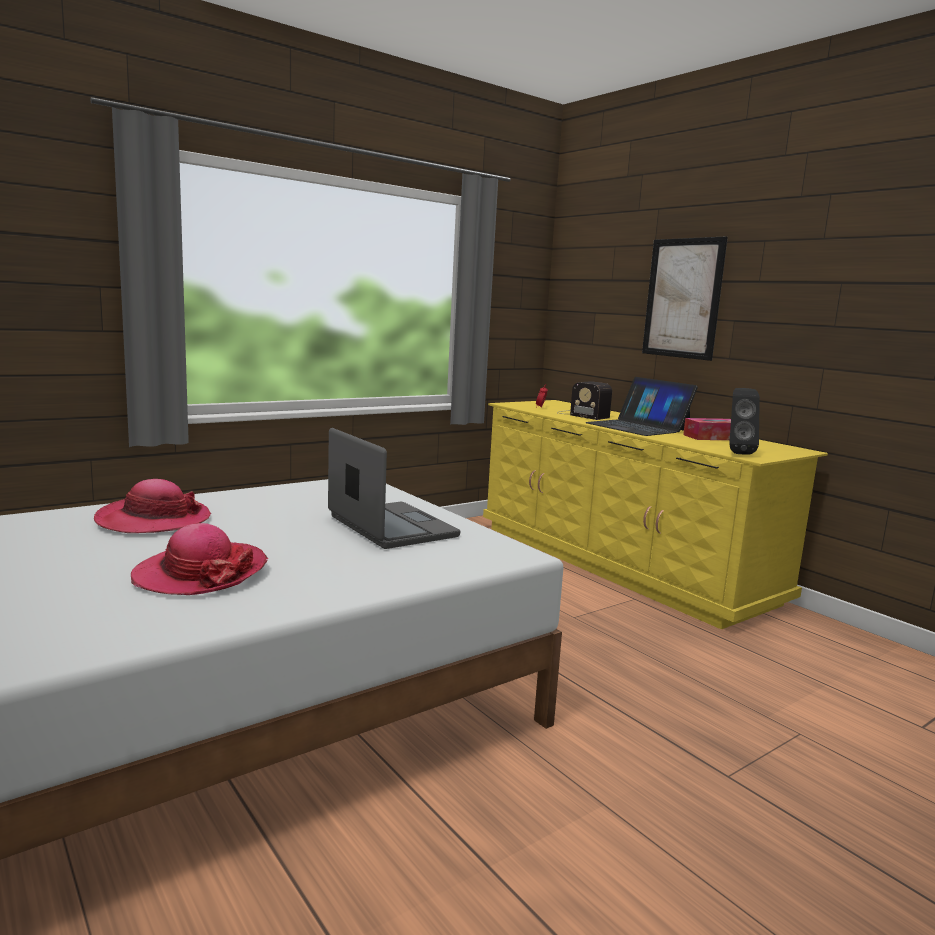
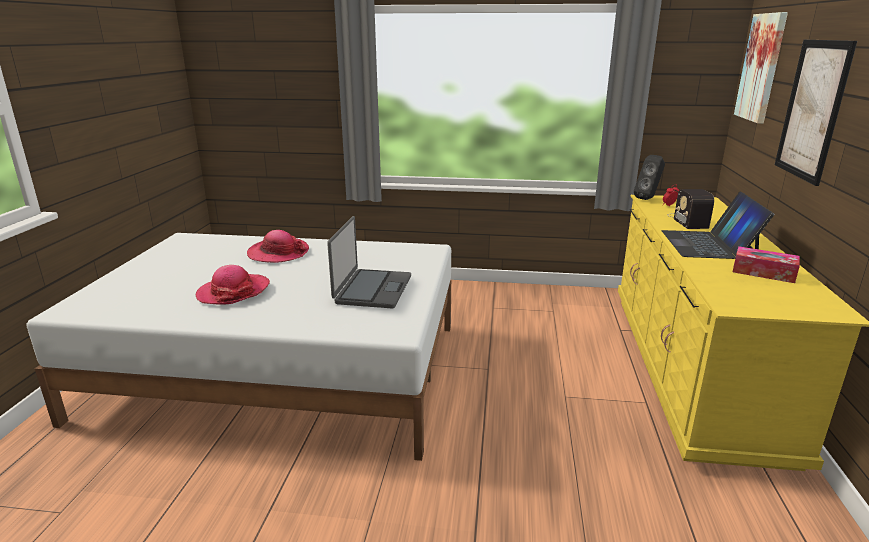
camera: 45 degrees right, 10 degrees up
black speaker [730,388,760,454] -> black speaker moved to [634,155,665,200]
none -> picture [734,12,788,124]

